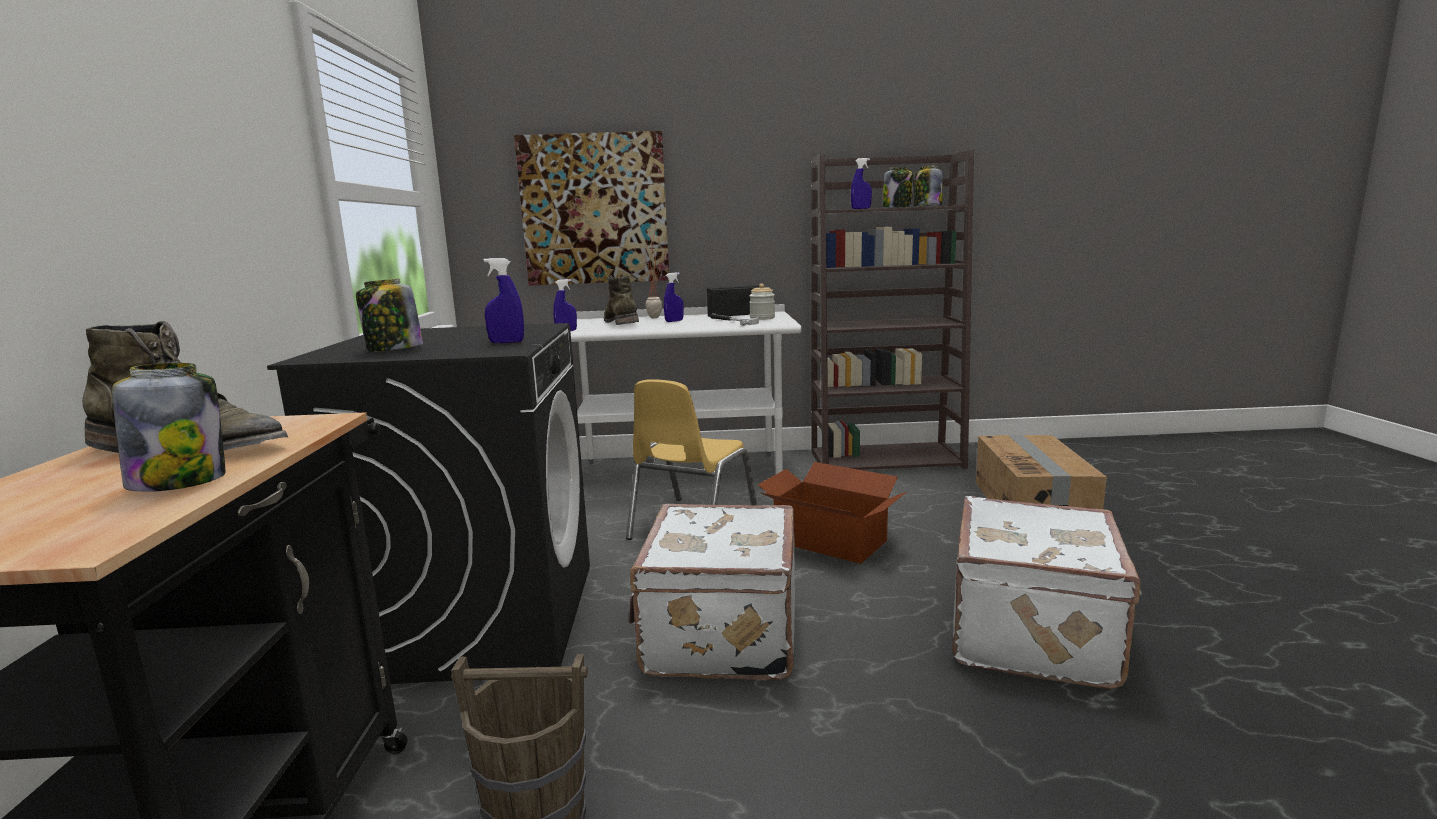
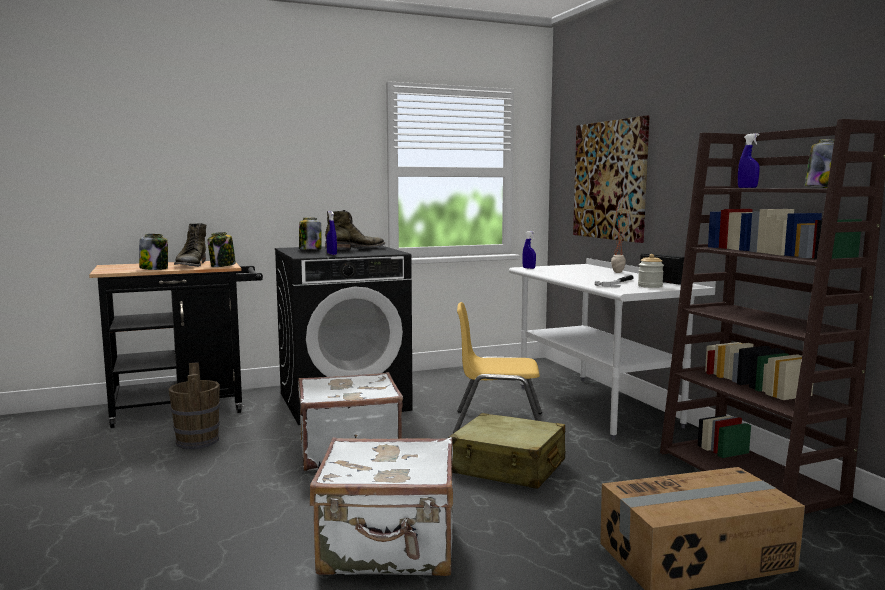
camera: 70 degrees right, 5 degrees down
green boot [604,275,639,325] -> green boot moved to [325,210,386,250]
blue spray bottle [664,272,684,322] -> none
cardboard box [758,462,906,564] -> beige suitcase [449,413,565,489]
jar [883,167,913,208] -> jar moved to [208,232,236,267]

